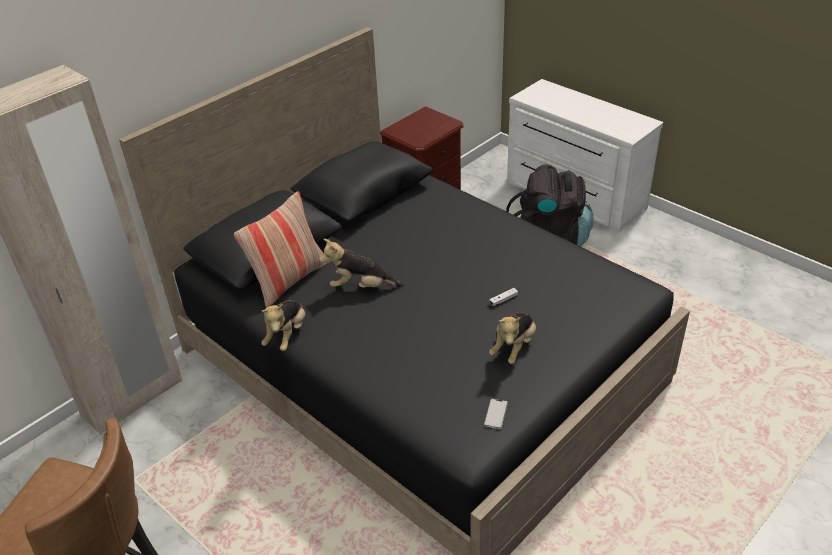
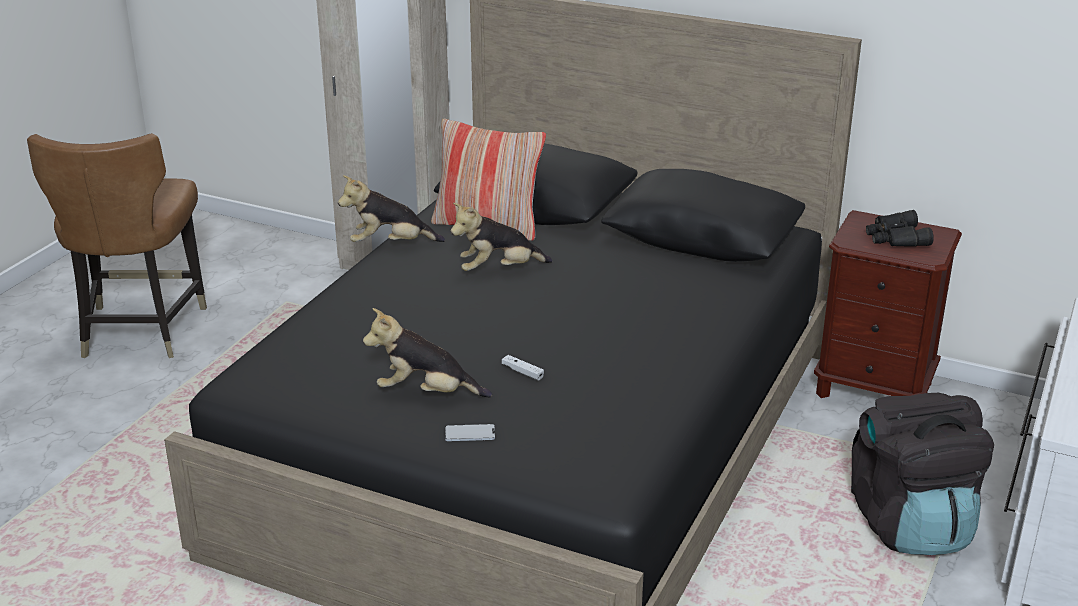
camera: 70 degrees right, 10 degrees down
plush toy [319,239,404,288] -> plush toy turned 90 degrees counterclockwise [451,203,552,271]
phone [484,399,508,429] -> phone moved to [445,424,495,441]
none -> black binoculars [866,210,934,247]

